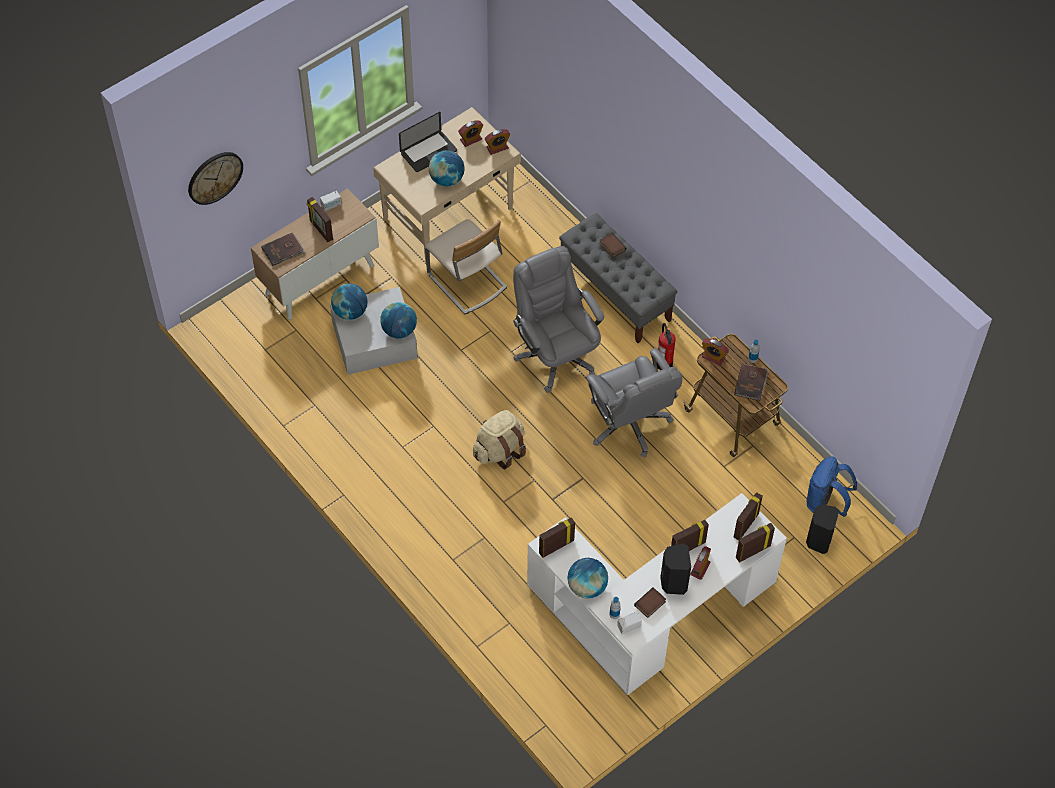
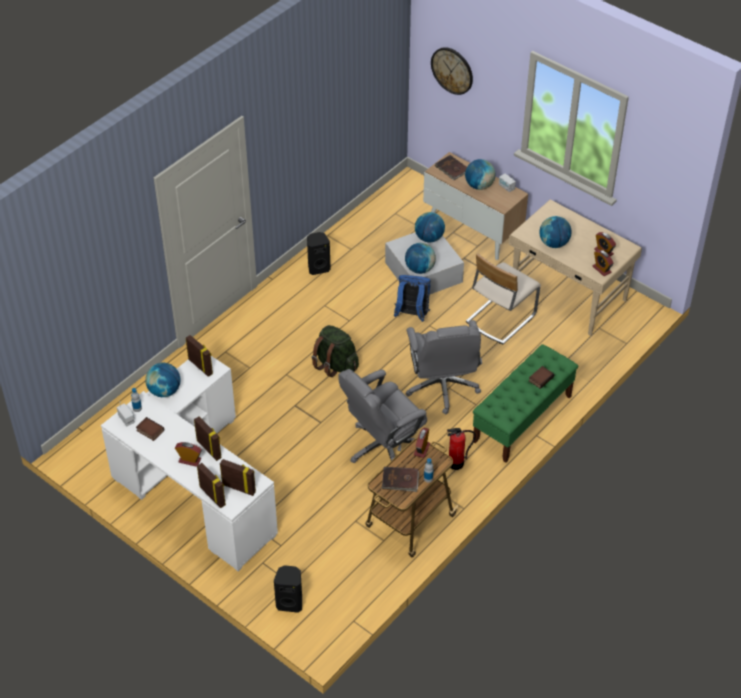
camera: 80 degrees right, 10 degrees down
picture frame [307,197,333,242] -> globe [465,159,496,190]
laptop [399,112,457,172] -> none
beige backpack [473,410,526,469] -> green backpack [311,325,359,377]
grey office chair [513,246,604,393] -> grey office chair turned 120 degrees clockwise [405,320,482,415]
grey bench [559,213,677,343] -> green bench [473,344,578,463]
black speaker [660,543,691,595] -> black speaker moved to [307,232,330,275]
blue backpack [807,456,857,517] -> blue backpack moved to [394,275,431,322]

